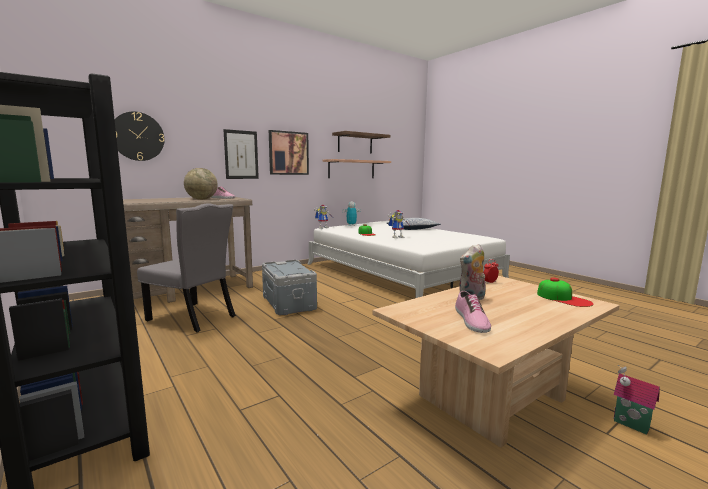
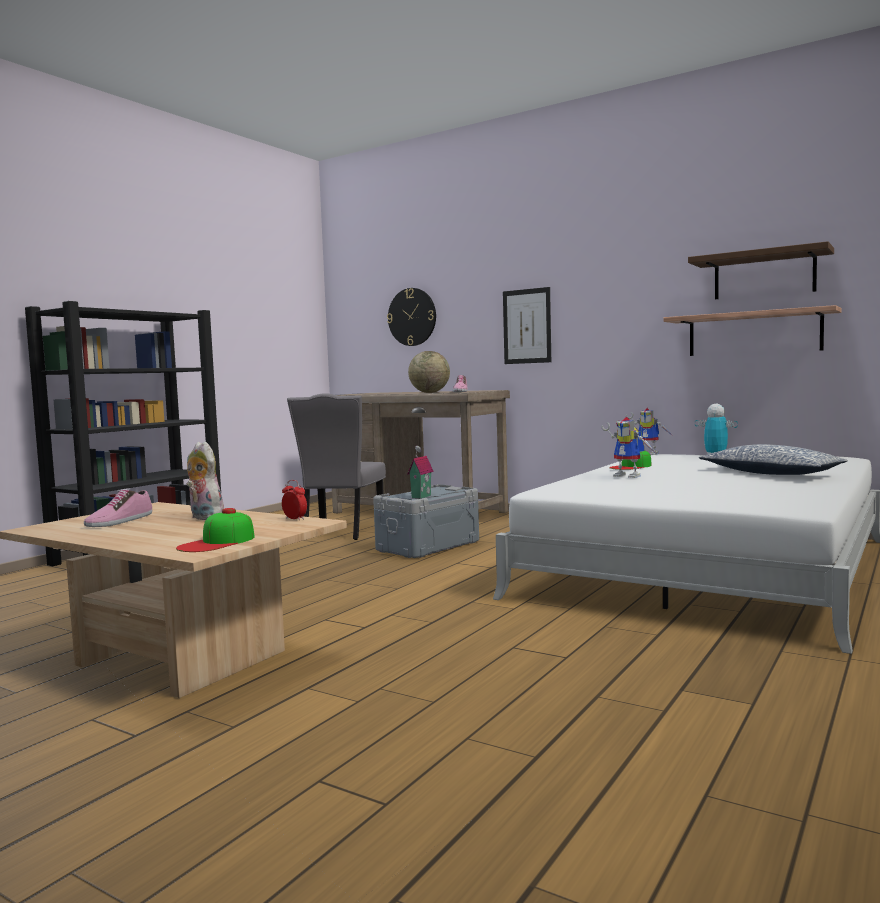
camera: 70 degrees right, 5 degrees down
picture [269,130,309,175] -> none
shoe [455,291,491,333] -> shoe turned 45 degrees counterclockwise [84,490,152,527]
toy house [613,365,660,435] -> toy house moved to [407,446,434,499]

